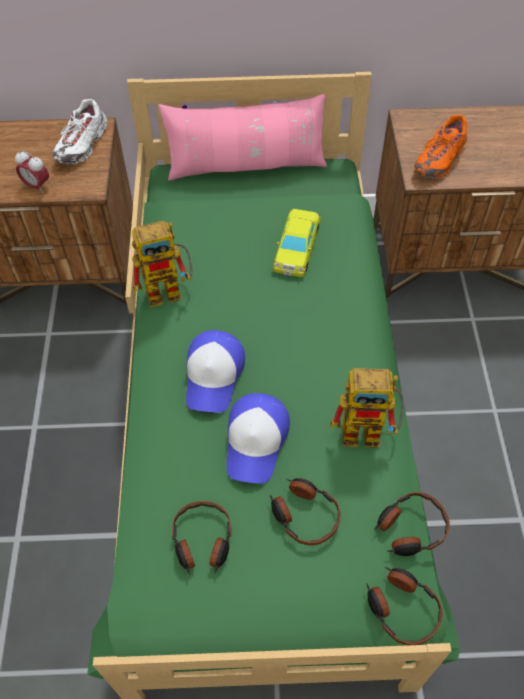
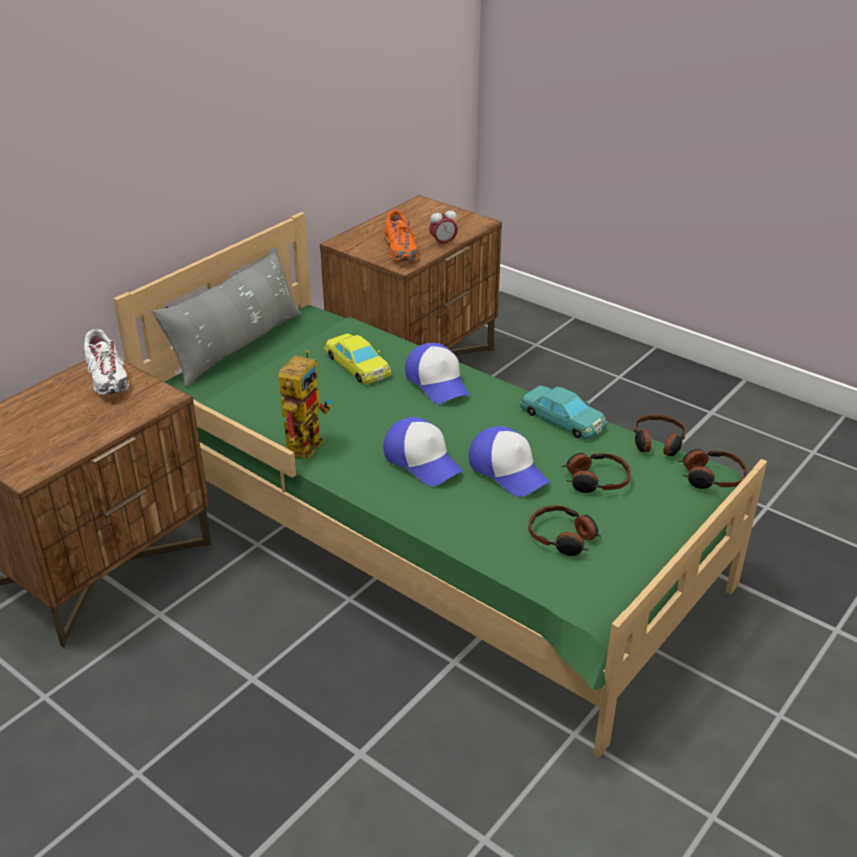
camera: 50 degrees left, 20 degrees down
alarm clock [15,150,49,193] -> alarm clock moved to [429,207,458,247]
pink pillow [158,94,327,181] -> grey pillow [152,247,301,388]
toy robot [331,368,404,448] -> turquoise toy car [520,385,607,440]
none -> cap [405,343,469,404]

